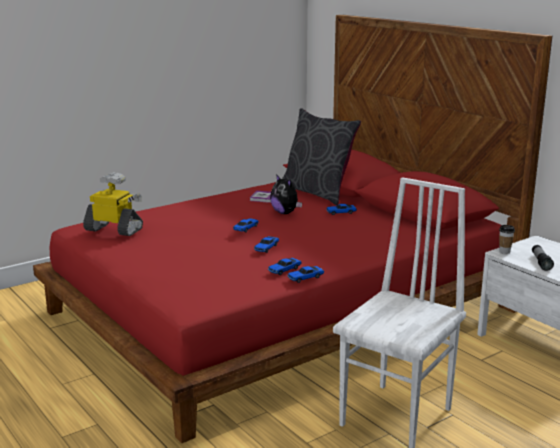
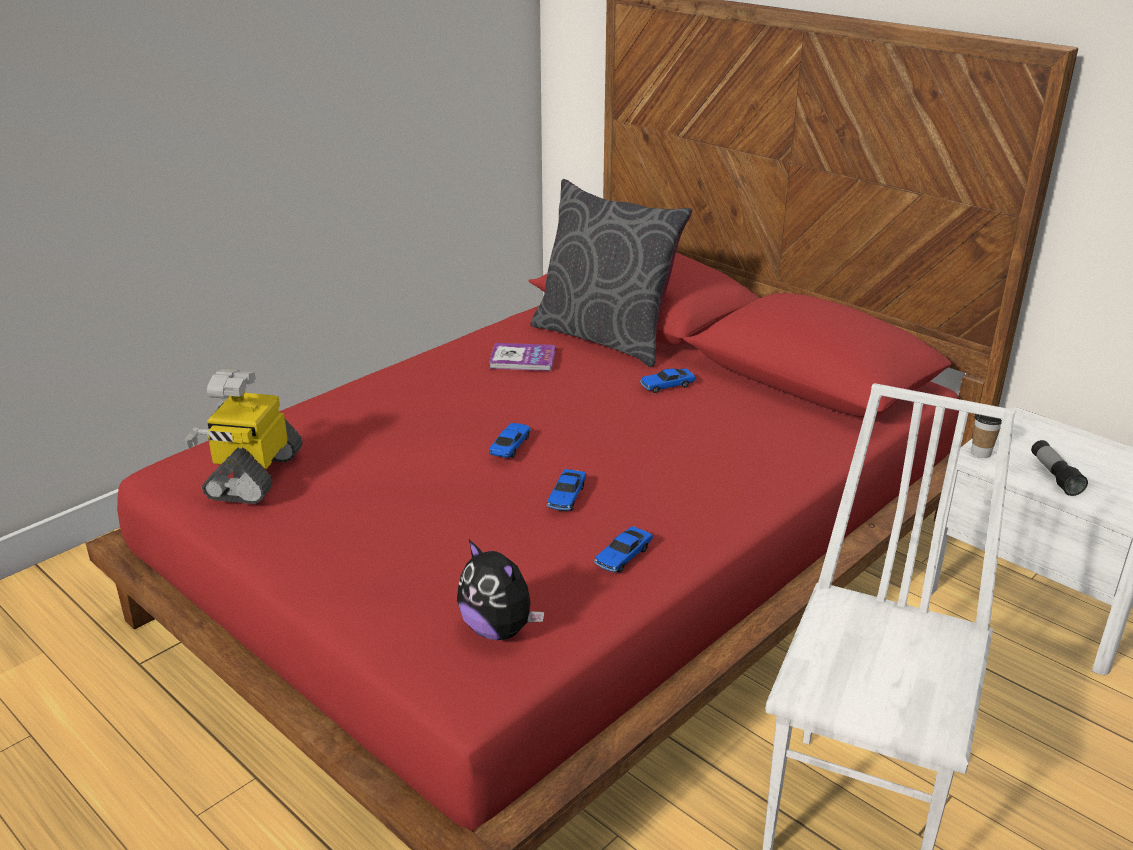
camera: 10 degrees left, 10 degrees up
toy robot [83,172,143,236] -> toy robot turned 90 degrees counterclockwise [184,369,303,504]
plush toy [270,174,302,214] -> plush toy moved to [457,540,544,640]
toy car [287,266,324,283] -> none

